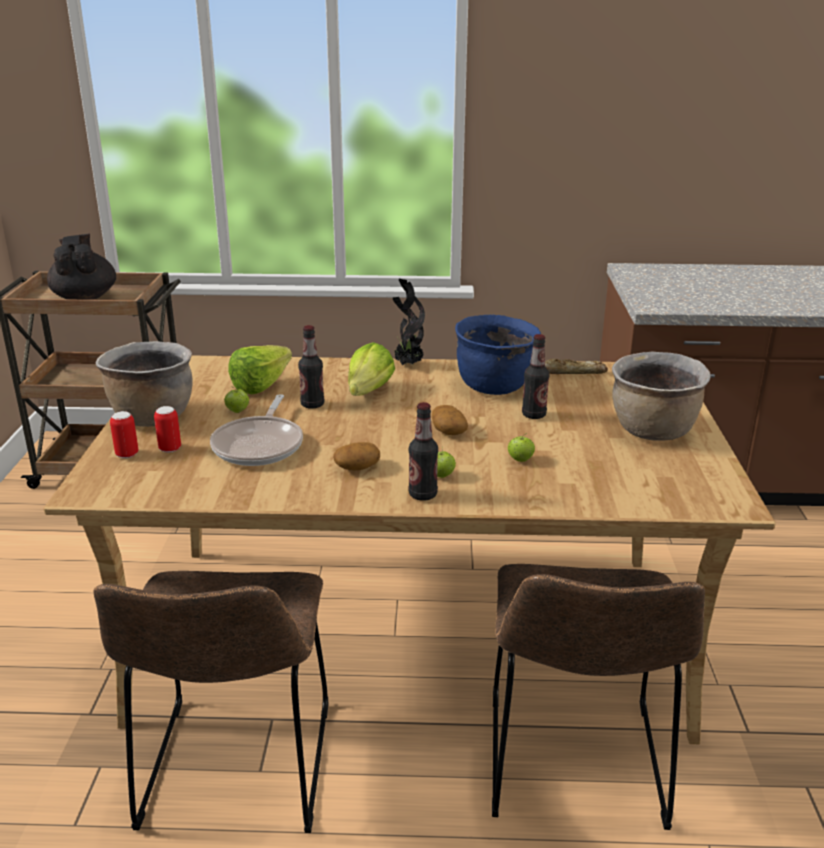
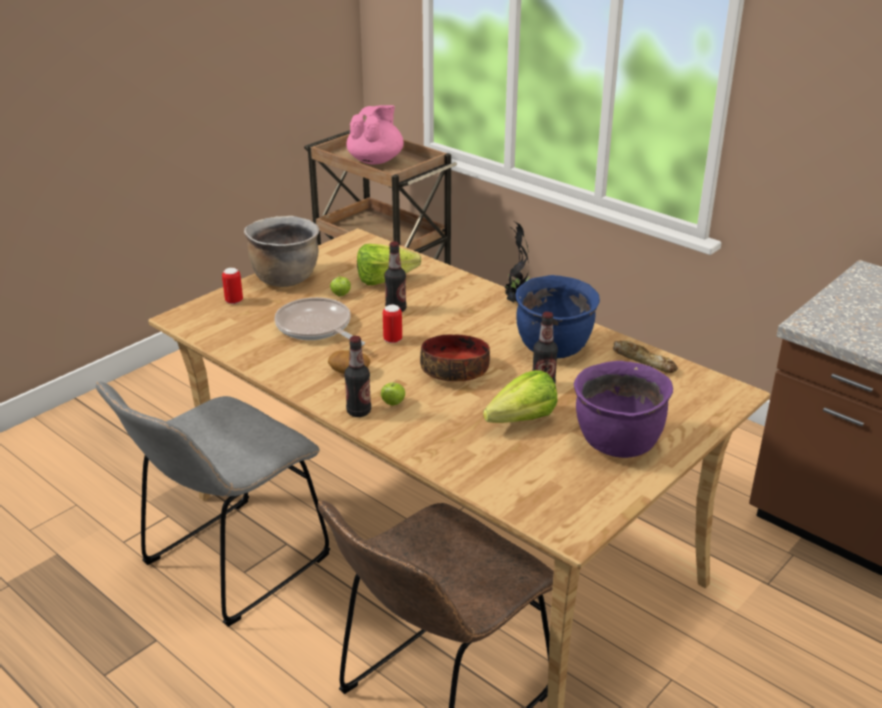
camera: 40 degrees right, 5 degrees up
black teapot [47,234,116,300] -> pink teapot [346,105,404,164]
brown chair [93,571,328,833] -> grey chair [96,381,330,627]
can [154,406,181,453] -> can moved to [383,305,402,343]
frying pan [210,394,303,466] -> frying pan turned 90 degrees clockwise [274,297,365,346]
lettuce [348,342,395,396] -> lettuce moved to [483,370,558,423]
potato [432,405,468,435] -> bowl [420,334,490,382]
apple [508,433,535,462] -> none
brown cooking pot [612,352,711,441] -> purple cooking pot [574,361,673,458]

